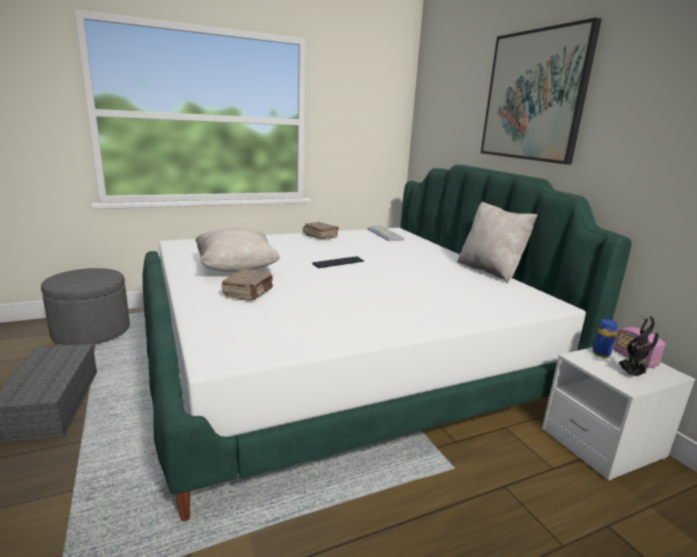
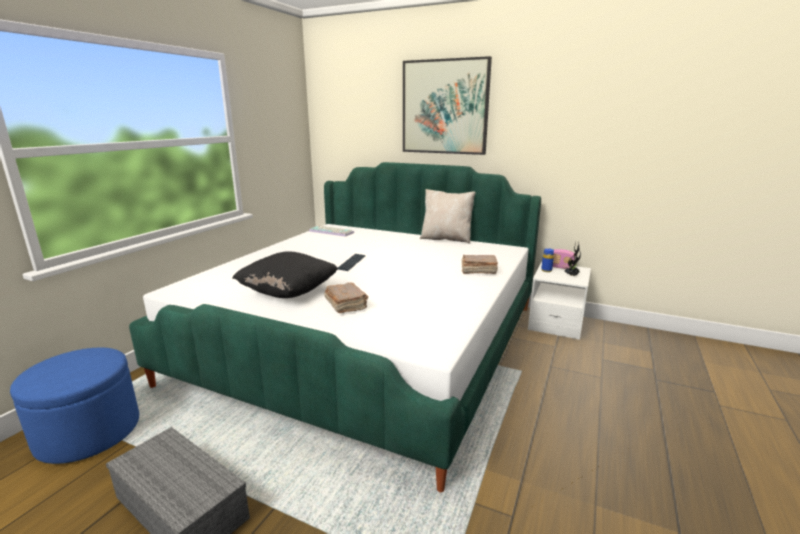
camera: 40 degrees left, 0 degrees up
grey ottoman [41,268,130,345] -> blue ottoman [10,347,139,464]
beige pillow [195,228,280,272] -> black pillow [232,252,338,298]
brown book [303,222,339,240] -> brown book moved to [461,255,498,274]

